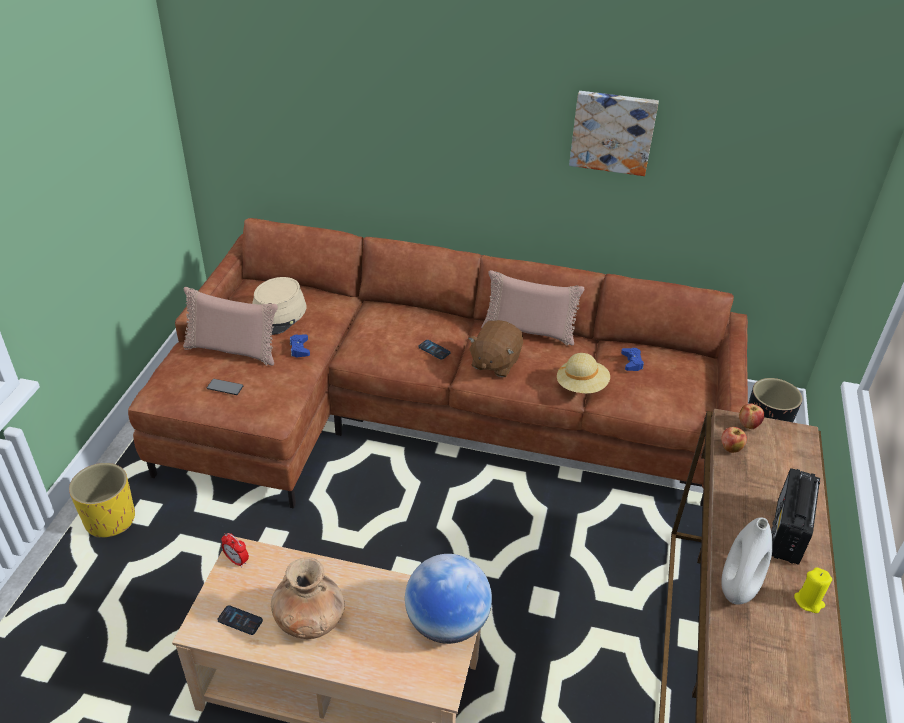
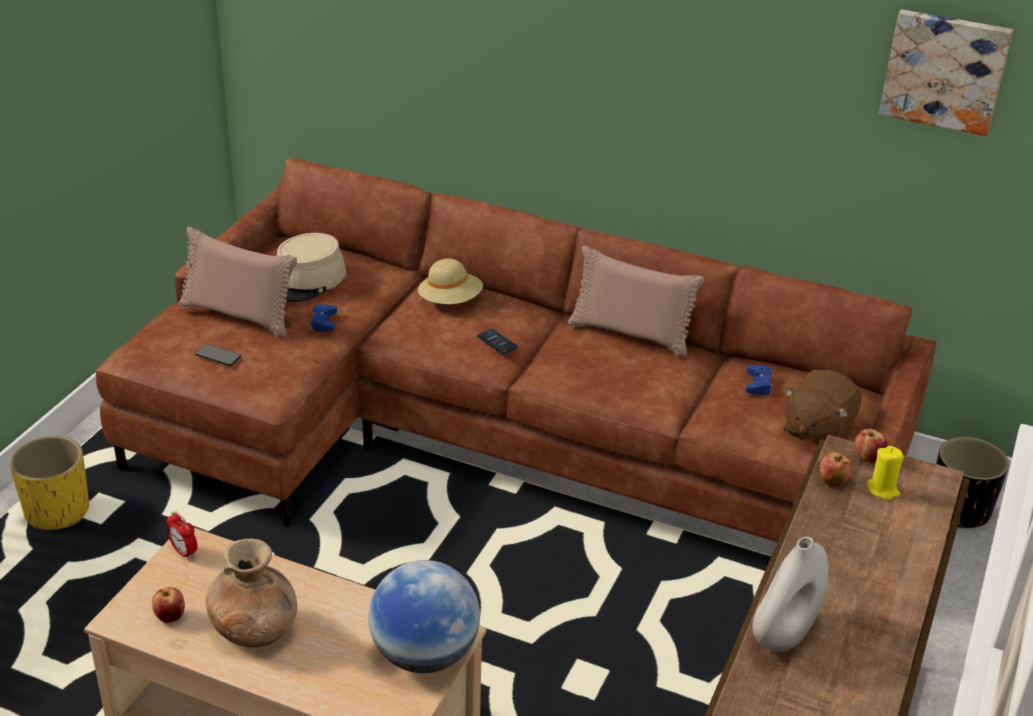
camera: 10 degrees right, 5 degrees down
phone [217,605,263,635] -> apple [152,587,185,623]
brown plush toy [468,320,523,377] -> brown plush toy moved to [783,369,861,446]
beige hat [557,353,610,394] -> beige hat moved to [418,259,483,304]
picture [569,91,659,176] -> picture moved to [879,10,1013,136]
radio [771,468,820,565] -> none
yellow candle [794,568,832,613] -> yellow candle moved to [867,446,904,500]

